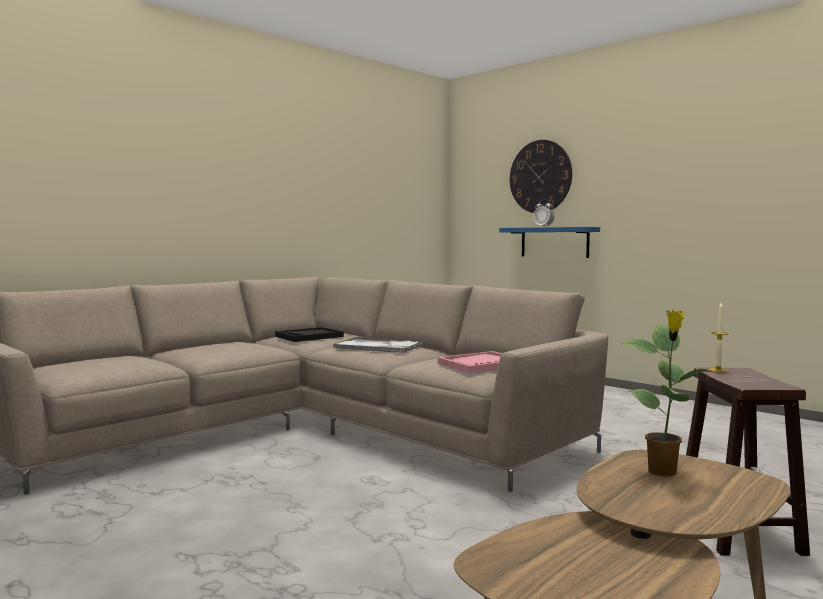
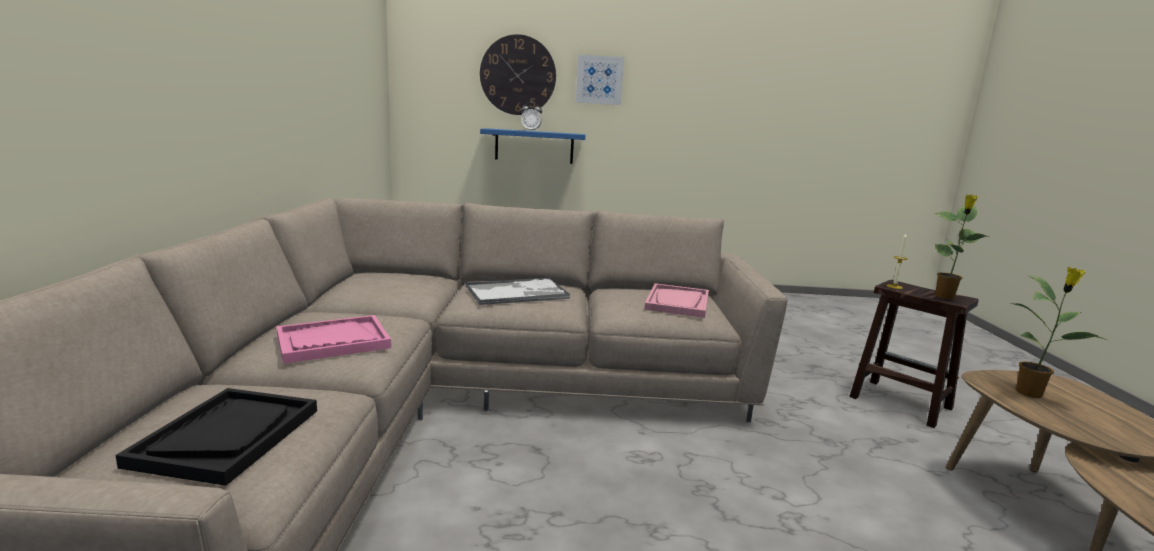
camera: 45 degrees left, 10 degrees up
black tray [275,327,344,342] -> black tray moved to [115,388,317,486]
none -> pink tray [276,315,391,364]
none -> picture [576,54,624,105]
none -> potted plant [934,194,989,299]

